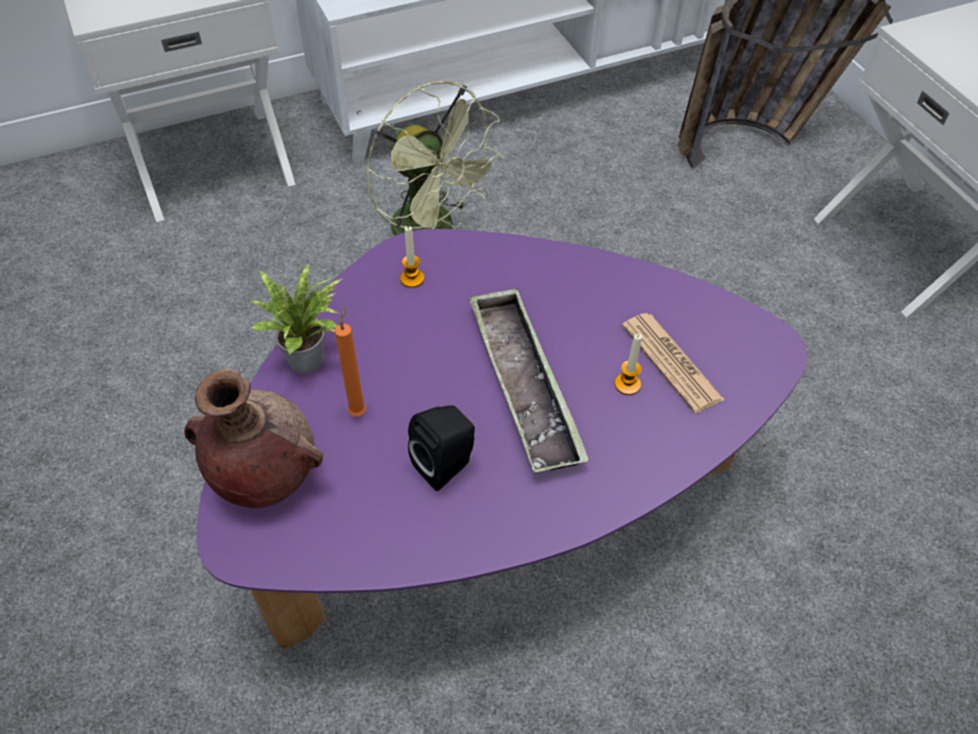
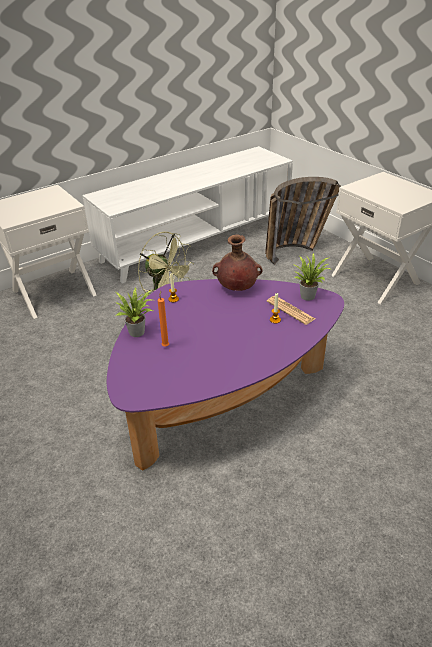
camera: 10 degrees left, 15 degrees down
brown vase [184,369,323,508] -> brown vase moved to [212,234,262,291]
black speaker [408,405,475,491] -> none
tray [469,288,589,472] -> none
none -> potted plant [294,253,331,300]

